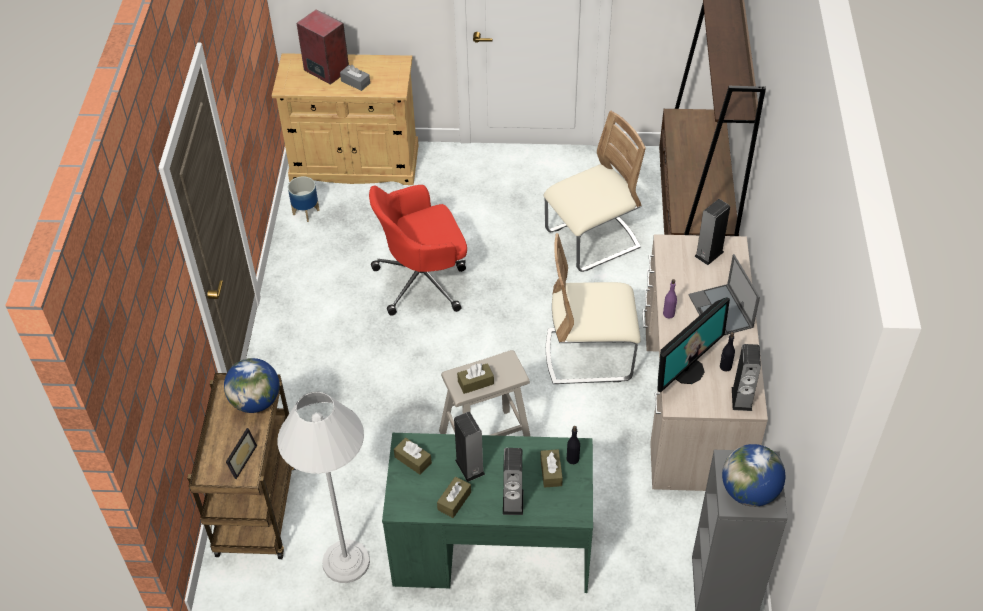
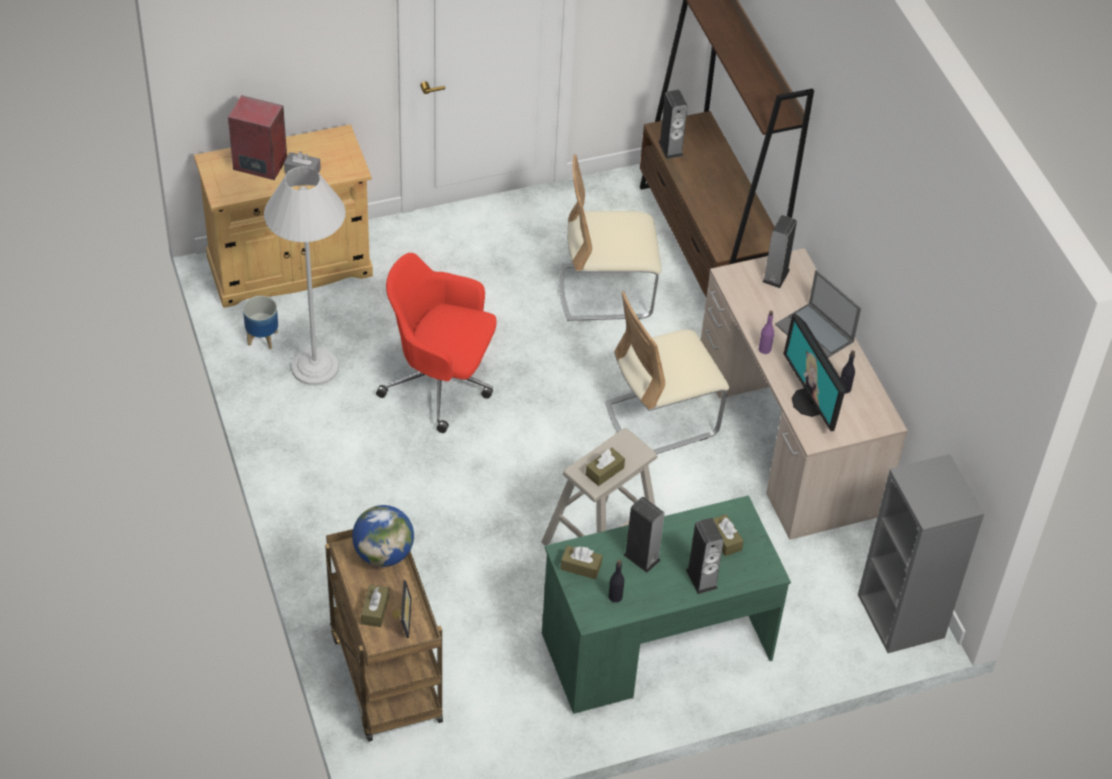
camera: 25 degrees left, 0 degrees up
white floor lamp [277,391,370,583] -> white floor lamp moved to [264,166,346,385]
red office chair [369,185,467,316] -> red office chair turned 60 degrees clockwise [376,253,497,433]
brown tissue box [437,477,471,518] -> brown tissue box moved to [361,584,389,627]
beige chair [544,111,646,272] -> beige chair turned 135 degrees counterclockwise [559,155,662,321]
black bottle [567,426,580,464] -> black bottle moved to [609,560,624,603]
monitor [658,297,730,393] -> monitor turned 135 degrees clockwise [783,314,846,431]
globe [722,444,785,507] -> none
speaker [732,344,761,411] -> speaker moved to [658,90,687,159]

